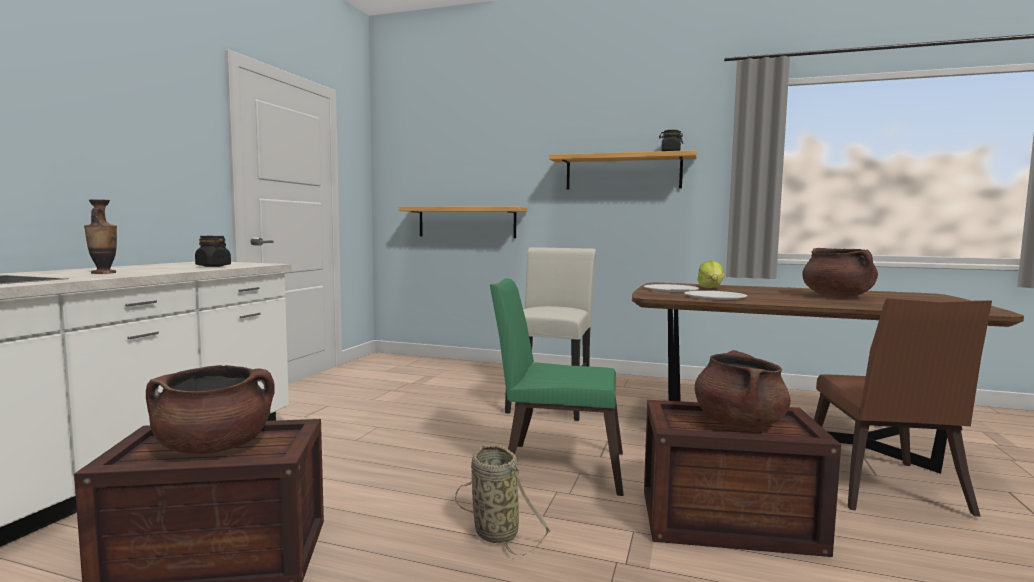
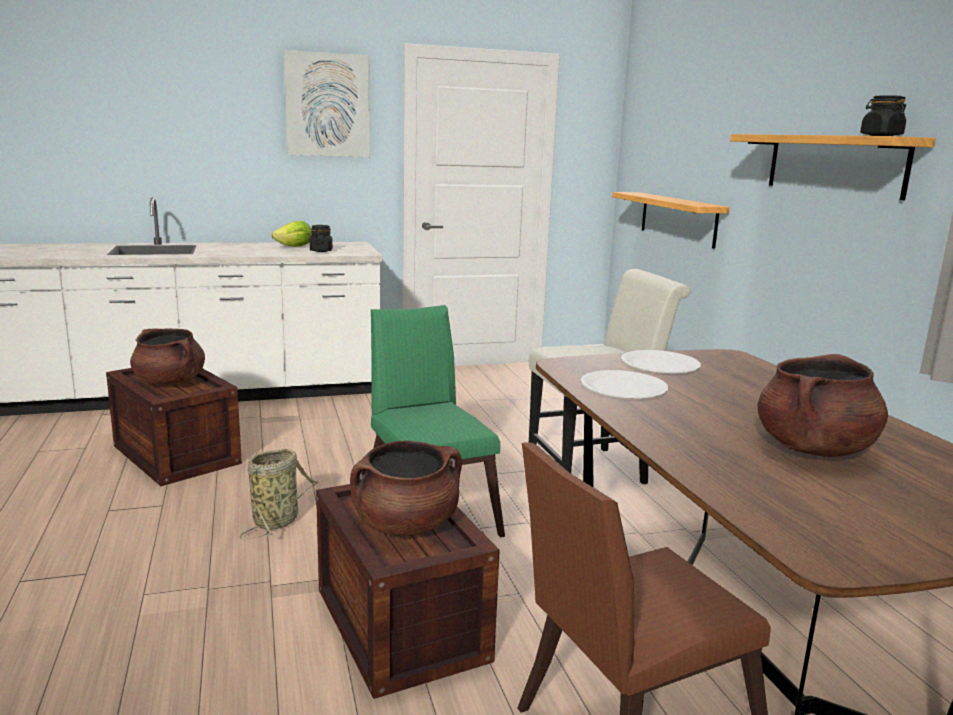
camera: 55 degrees right, 10 degrees up
vase [84,199,117,274] -> none
lettuce [697,261,725,288] -> lettuce moved to [271,221,312,247]
none -> picture [284,50,370,157]

